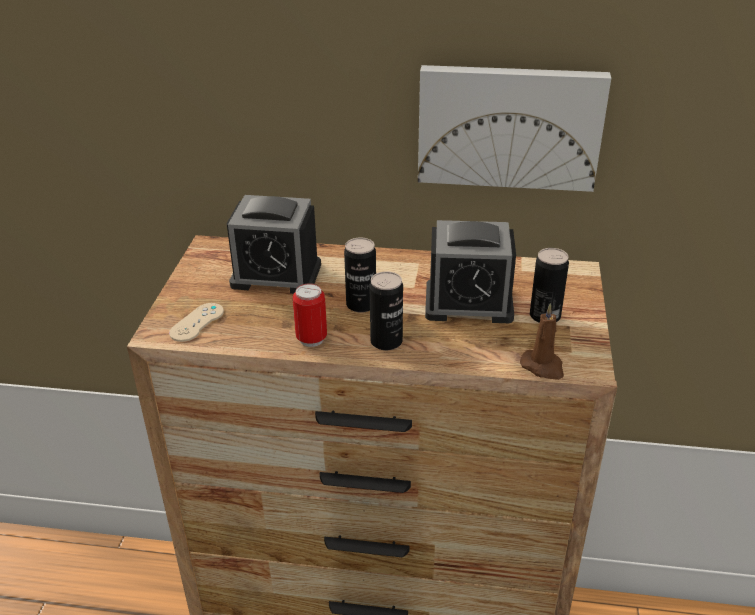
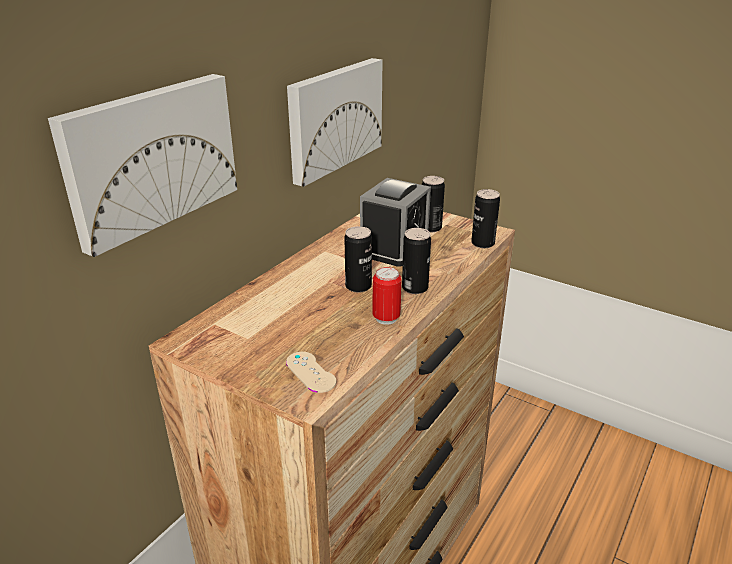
camera: 65 degrees left, 5 degrees down
alarm clock [227,195,321,294] -> none
brown candle [520,303,564,380] -> can [471,189,500,248]
none -> picture [48,74,237,257]

